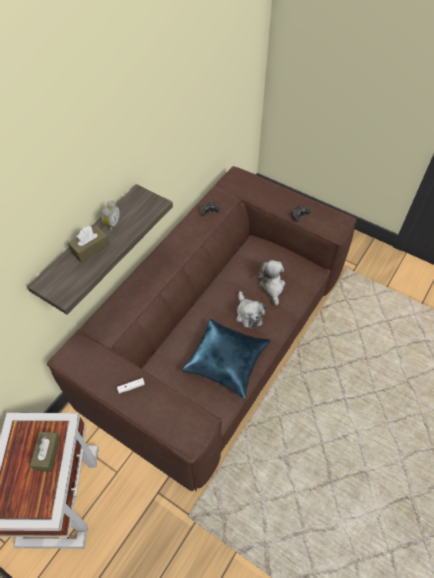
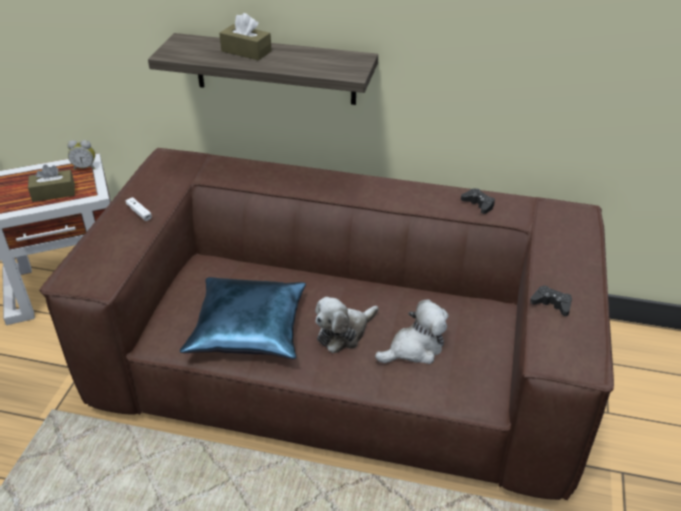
camera: 70 degrees right, 15 degrees down
alarm clock [102,200,120,231] -> alarm clock moved to [67,140,95,170]

